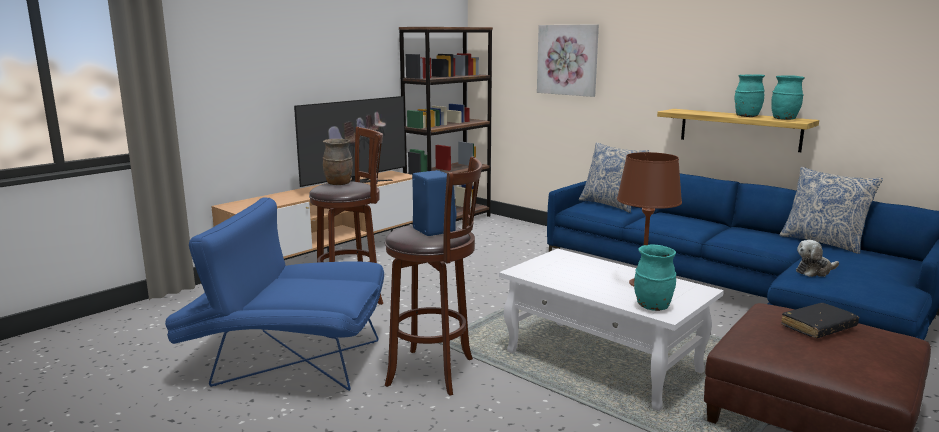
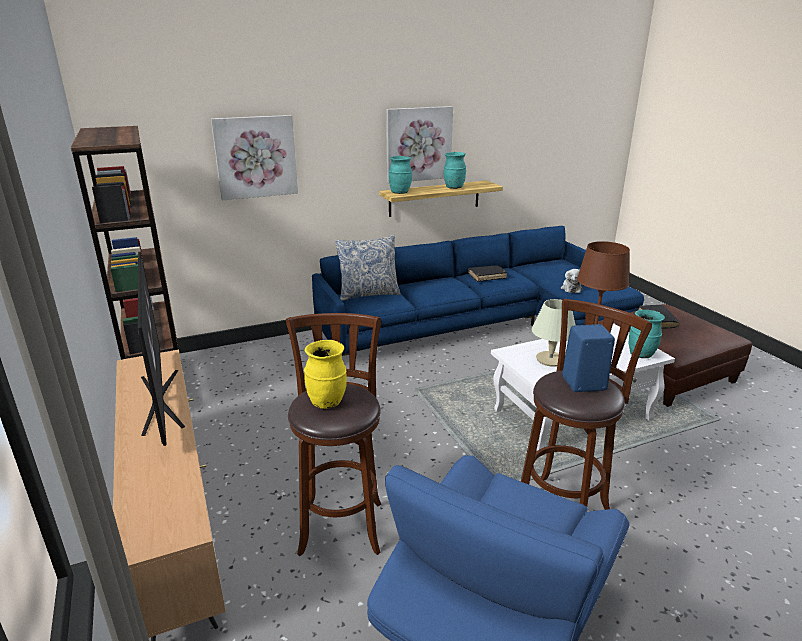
camera: 65 degrees left, 10 degrees up
brown vase [323,139,353,185] -> yellow vase [304,340,347,409]
turquoise vase [771,76,805,120] -> turquoise vase moved to [388,156,412,194]
pillow [780,167,883,254] -> none
none -> picture [386,106,453,183]
none -> black book [468,265,507,282]
none -> beige table lamp [531,299,575,367]

